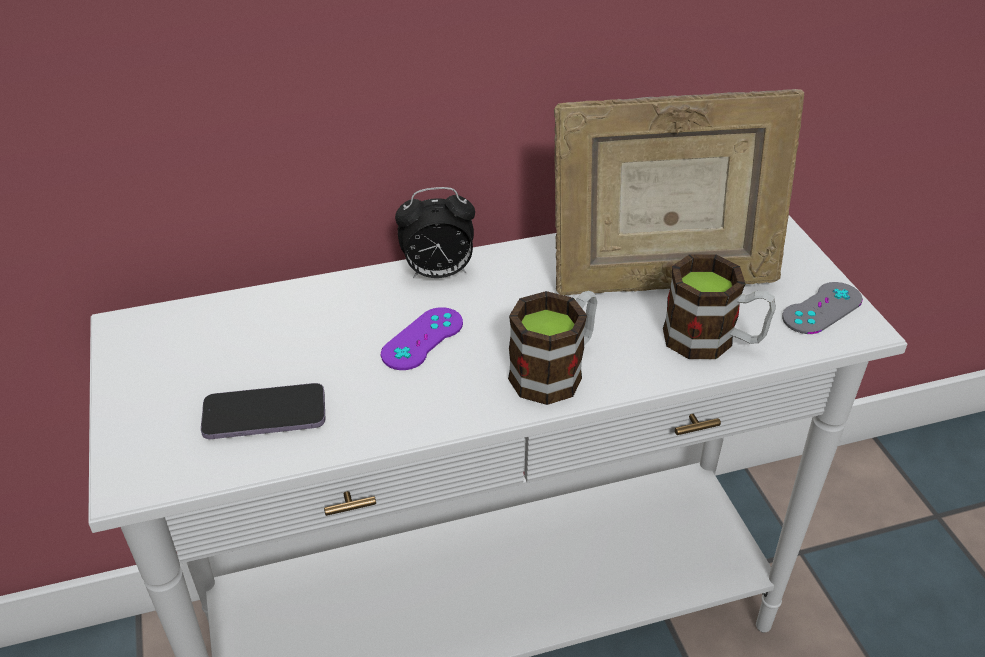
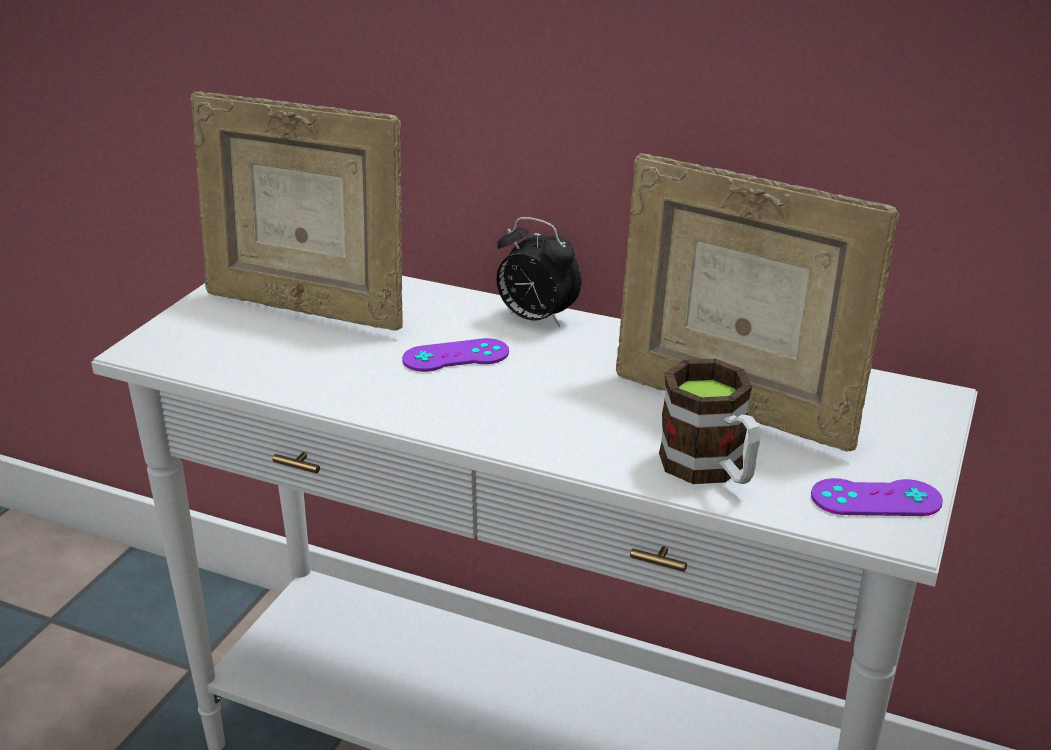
camera: 40 degrees right, 10 degrees down
phone [201,383,325,439] -> none
mug [508,291,597,405] -> none
grey game controller [782,282,863,334] -> purple game controller [811,478,943,516]
none -> picture frame [191,92,403,331]

